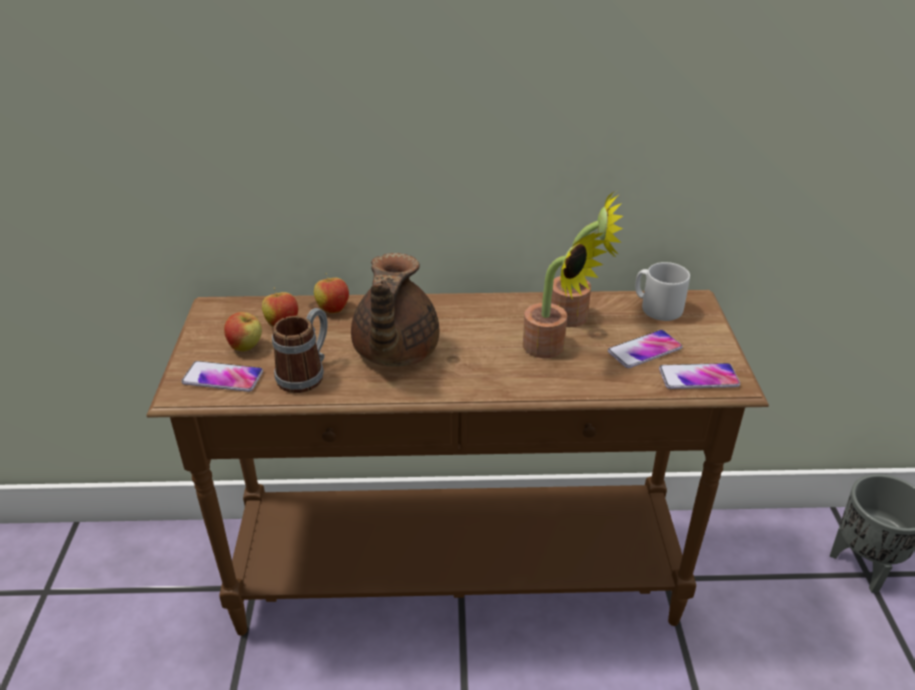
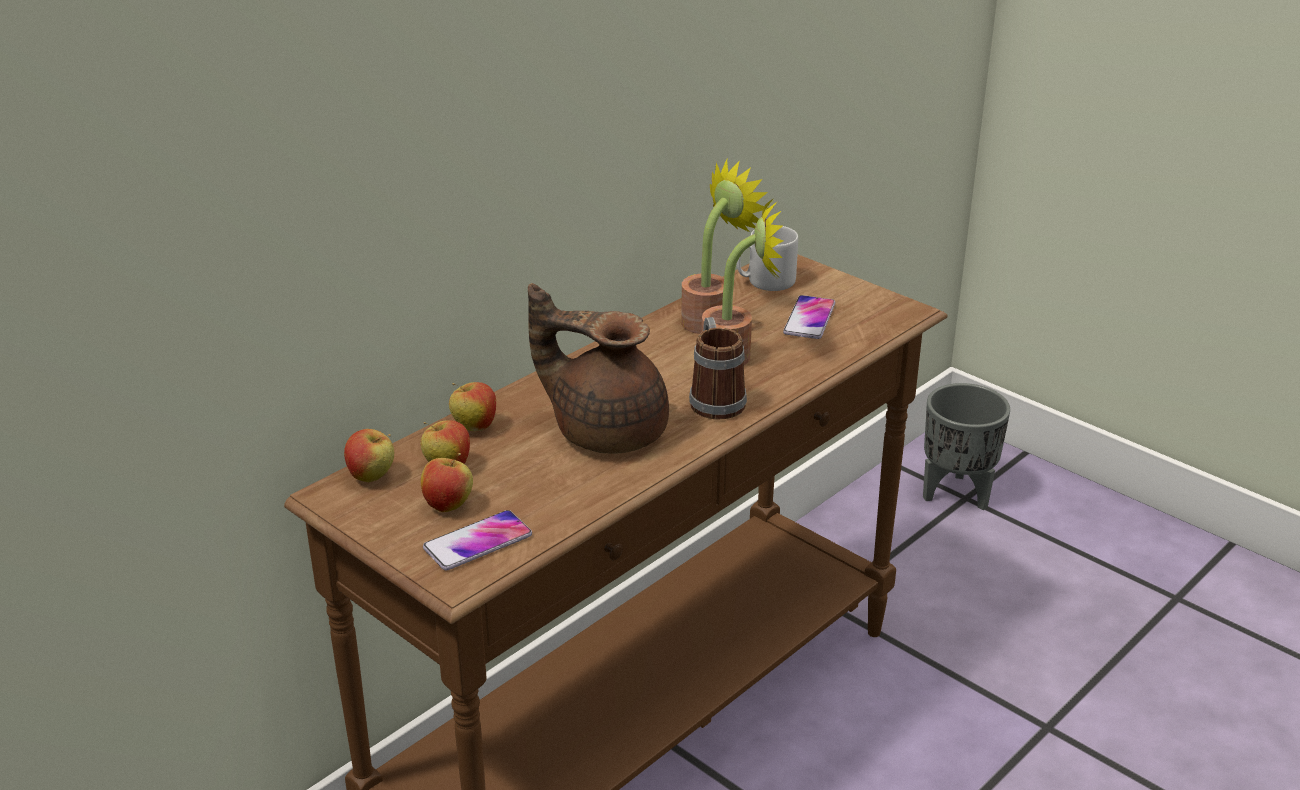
camera: 45 degrees left, 5 degrees down
mug [272,308,328,393] -> mug moved to [689,317,747,419]
brown teapot [351,253,440,367] -> brown teapot turned 150 degrees clockwise [528,283,669,454]
phone [659,363,740,389] -> none
none -> apple [344,429,394,482]

